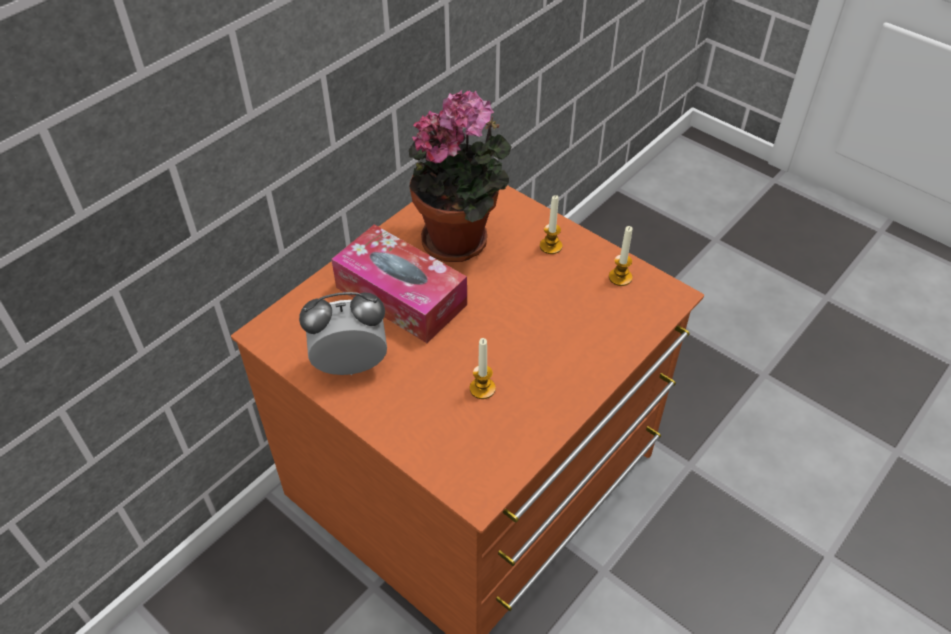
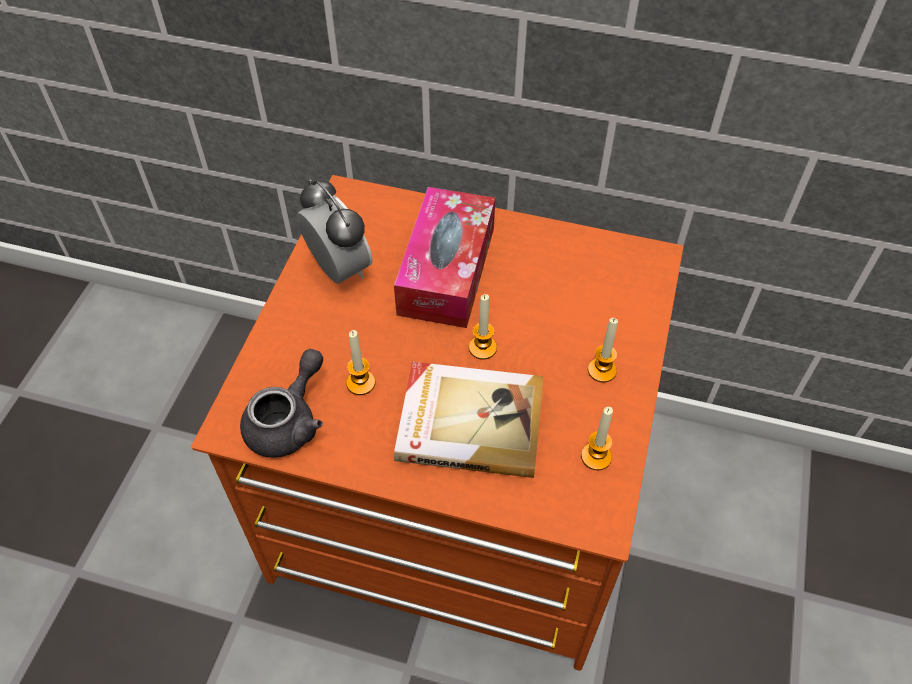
camera: 65 degrees right, 5 degrees up
potted plant [409,90,512,262] -> none
none -> grey teapot [240,349,323,458]
none -> book [394,362,544,478]
none -> candle [469,294,497,360]

